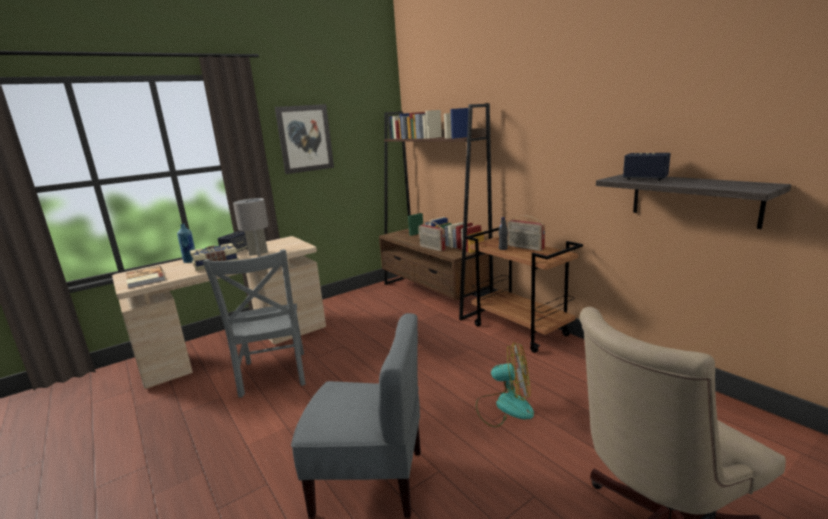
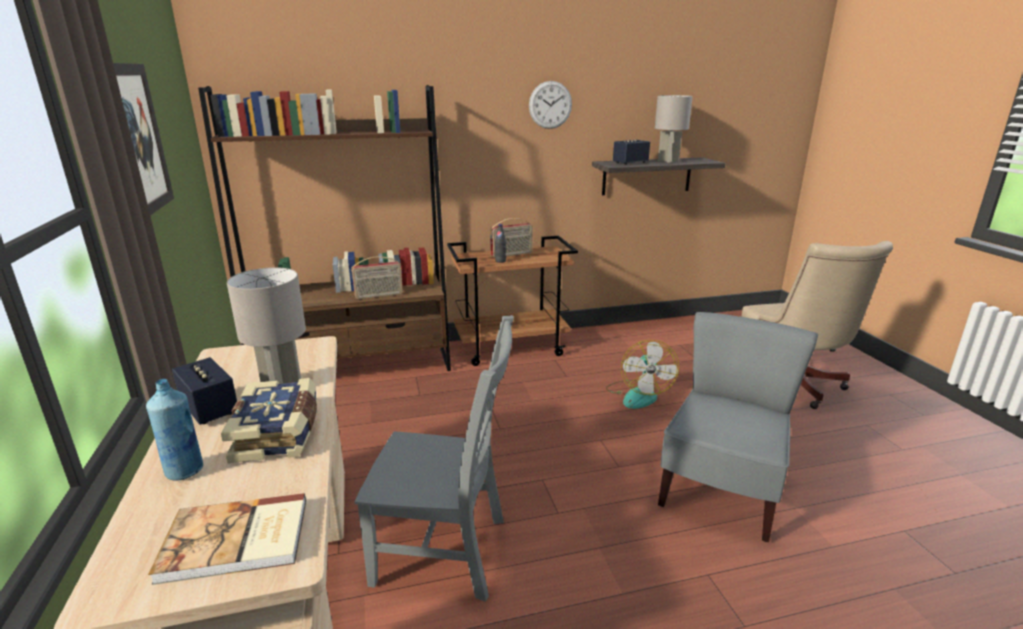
camera: 70 degrees left, 5 degrees up
fan [476,342,534,427] -> fan turned 150 degrees clockwise [606,340,679,409]
none -> wall clock [529,81,572,129]
none -> grey table lamp [655,95,693,163]

